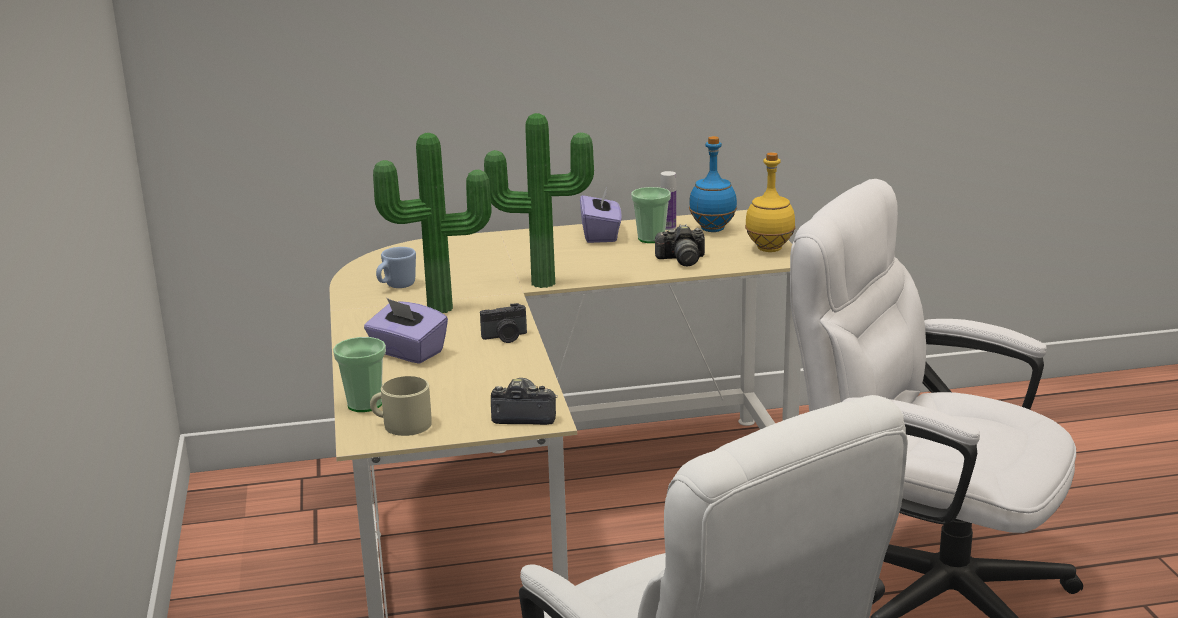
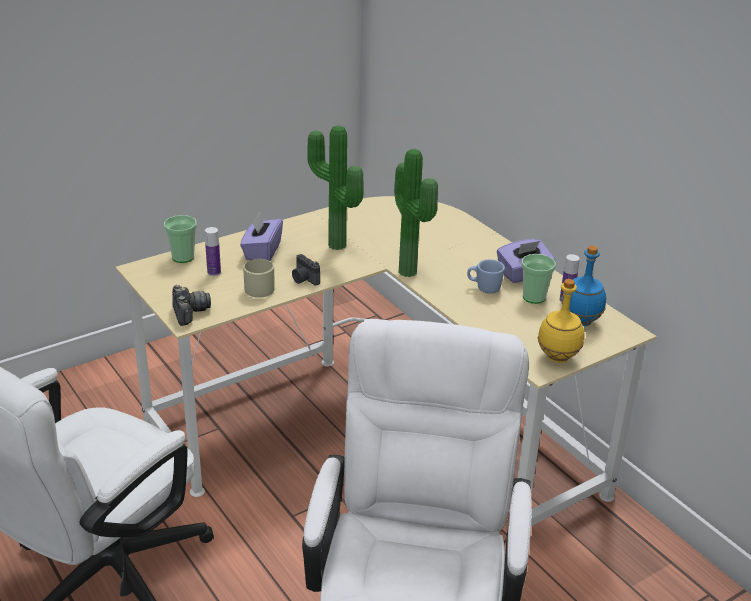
camera: 65 degrees right, 10 degrees up
beige mug [370,376,432,436] -> beige mug moved to [243,259,275,298]
blue mug [376,247,416,288] -> blue mug moved to [467,259,505,294]
camera [655,224,705,266] -> none
none -> bottle [205,227,221,276]

